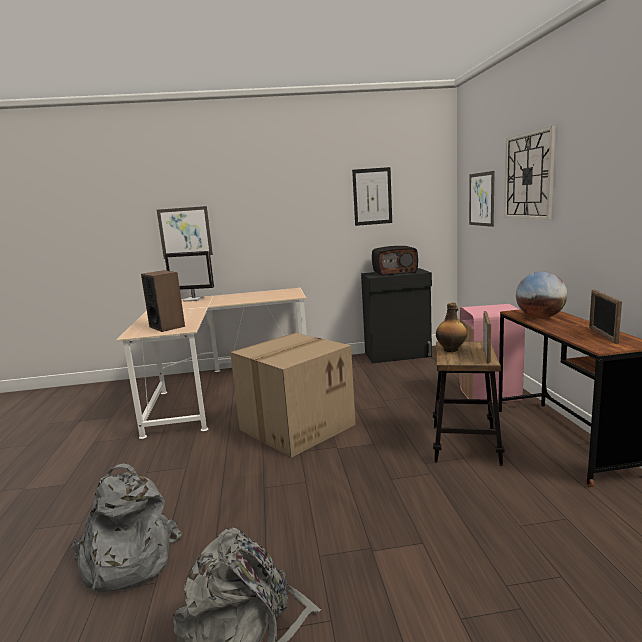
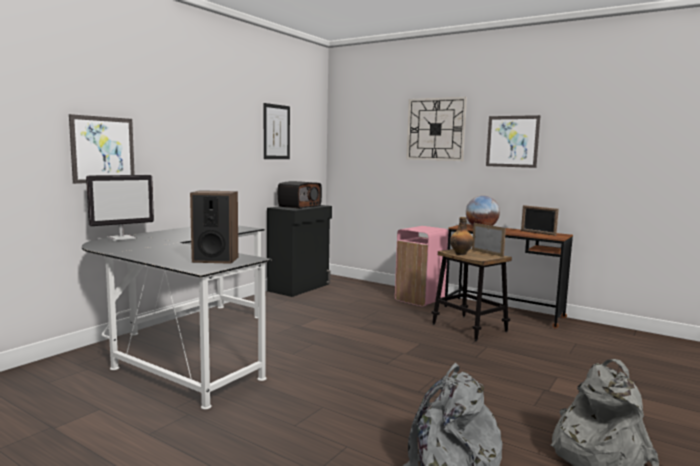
camera: 50 degrees left, 5 degrees down
beige desk [116,288,307,439] -> black desk [82,226,272,409]
cardboard box [230,333,356,458] -> none
picture [469,171,495,227] -> picture moved to [486,115,541,168]

